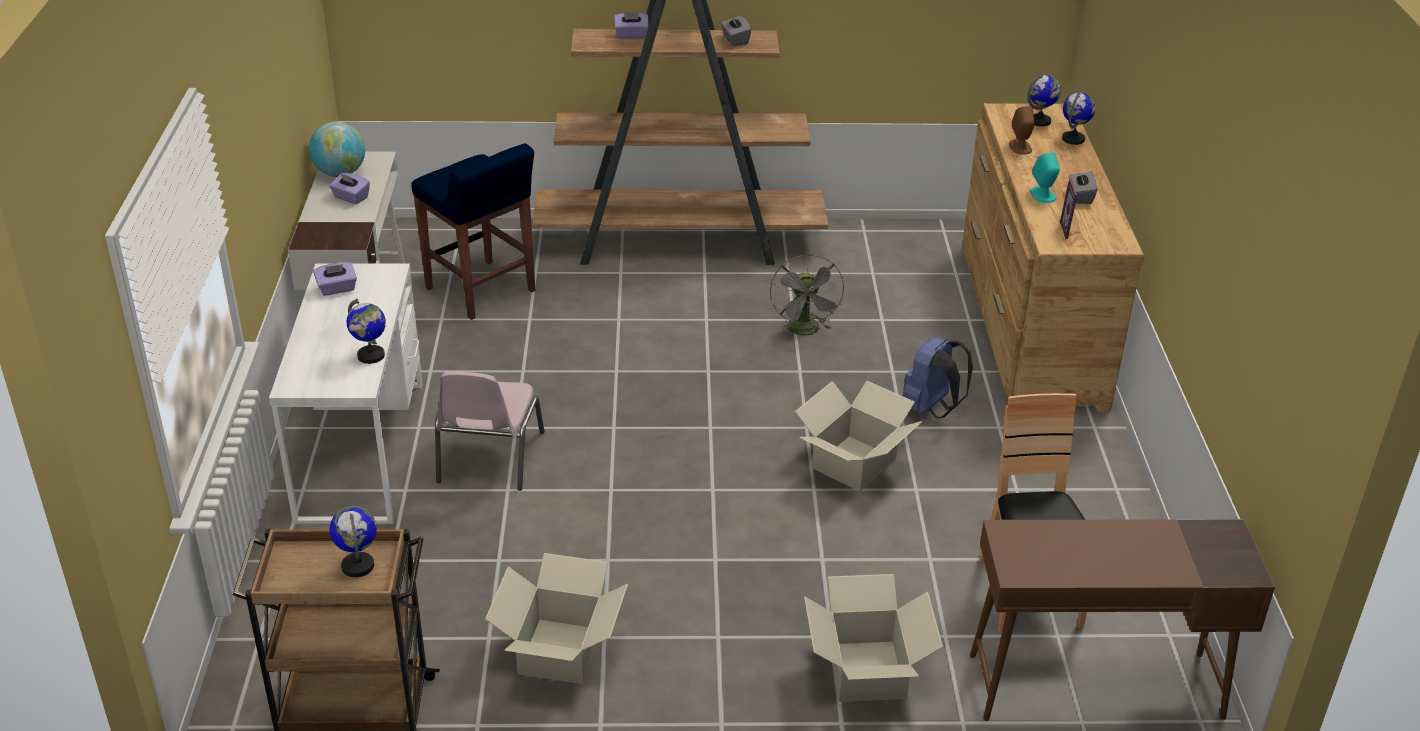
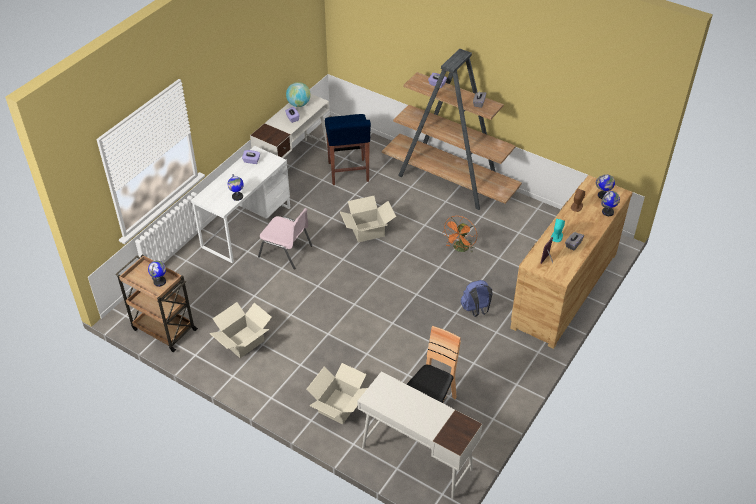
camera: 35 degrees right, 10 degrees up
pink chair [435,371,545,490] -> pink chair turned 105 degrees counterclockwise [258,208,313,269]
grey fan [770,254,844,336] -> orange fan [442,216,477,252]
cardboard box [795,381,923,491] -> cardboard box moved to [340,196,396,242]
brown desk [970,519,1275,721] -> white desk [358,371,482,499]

